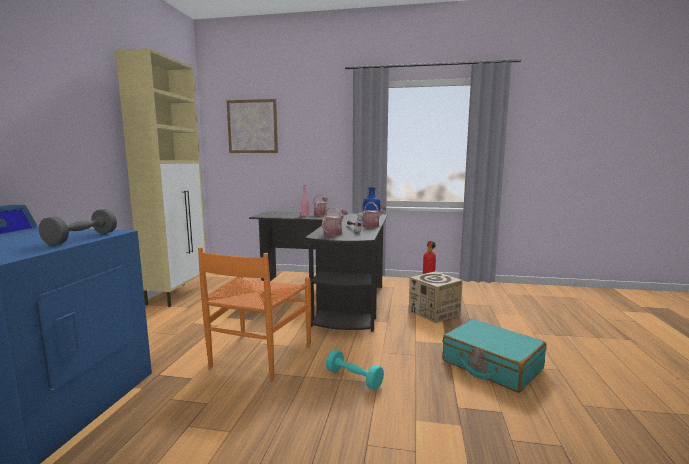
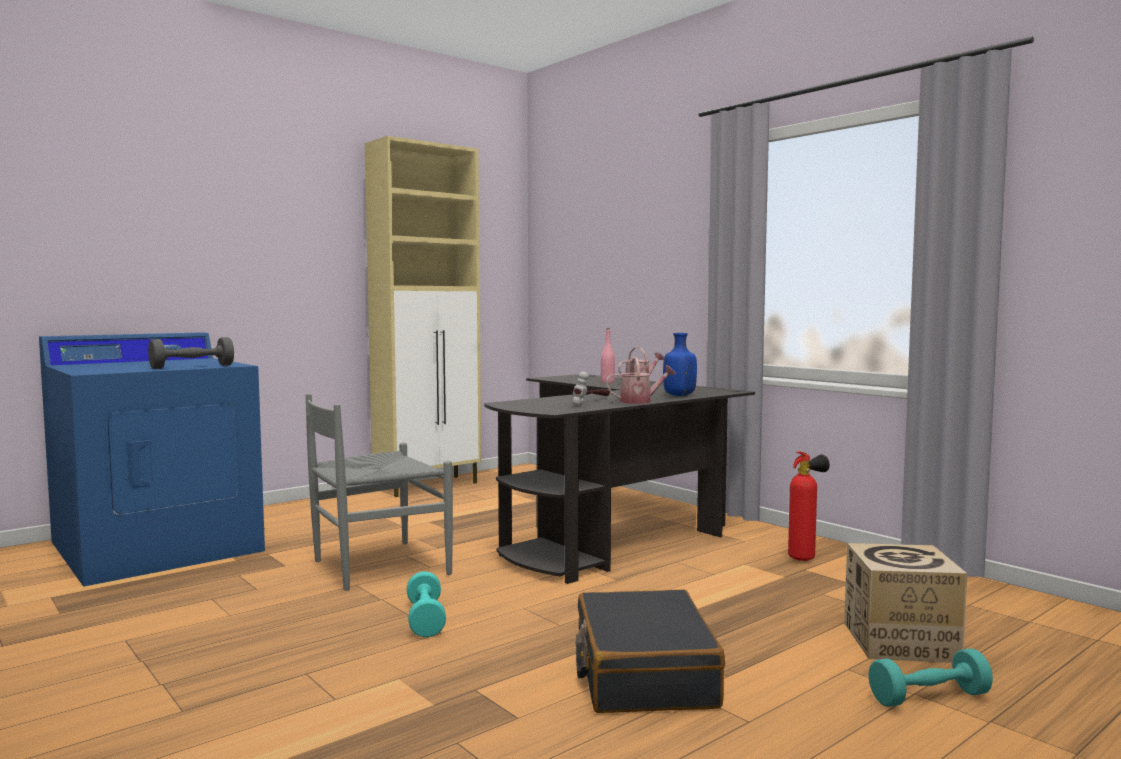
camera: 40 degrees right, 5 degrees down
orange chair [198,247,311,380] -> grey chair [306,394,453,591]
picture [226,99,278,153] -> none
watering can [322,207,348,236] -> none
cardboard box [409,271,463,323] -> cardboard box moved to [844,543,967,663]
turquoise suitcase [443,318,547,393] -> black suitcase [575,590,725,713]
none -> turquoise dumbbell [868,648,993,707]

